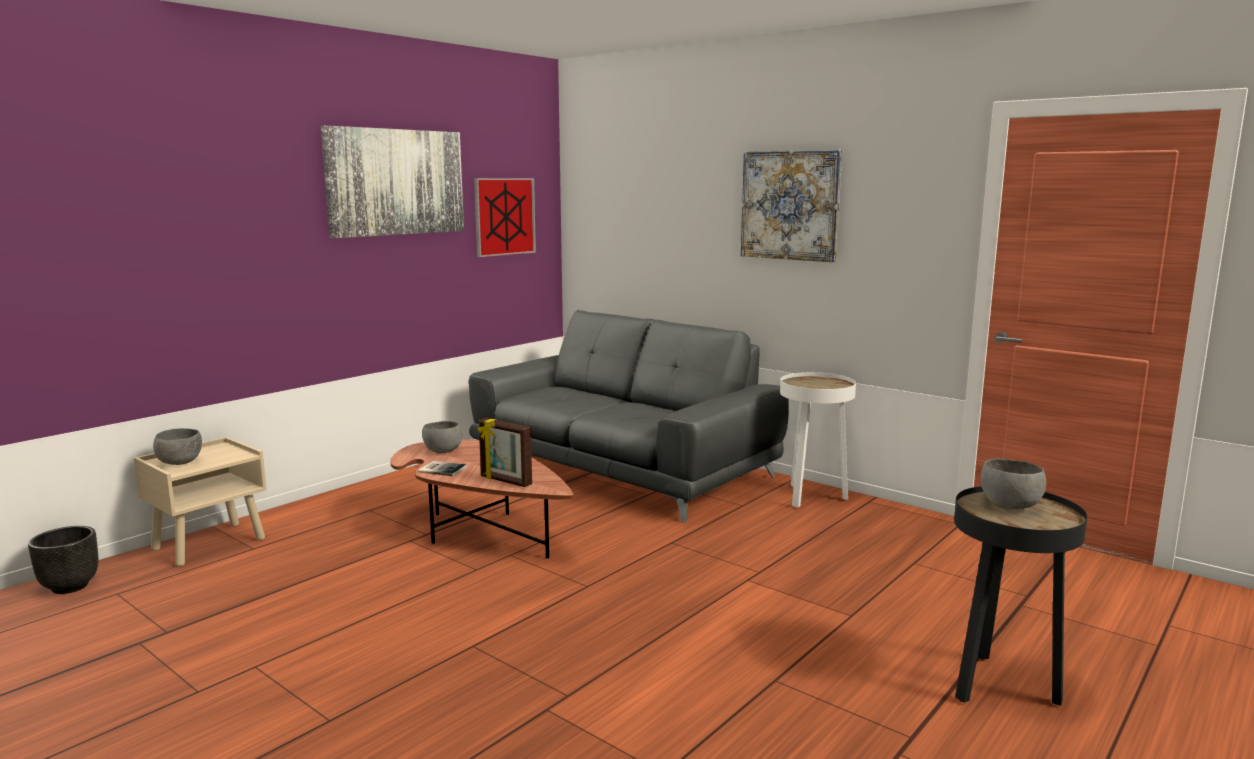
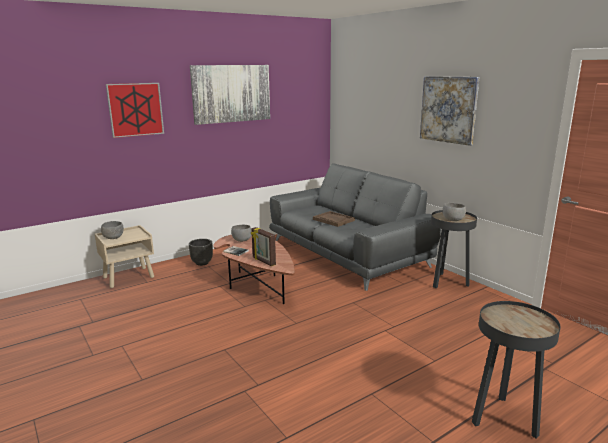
camera: 15 degrees right, 5 degrees up
black planter [28,526,98,594] -> black planter moved to [189,239,213,266]
picture [474,178,536,257] -> picture moved to [106,83,164,138]
white side table [780,372,856,508] -> black side table [431,210,477,288]
grey bowl [980,458,1046,509] -> grey bowl moved to [442,203,466,221]
none -> brown tray [313,211,355,227]

